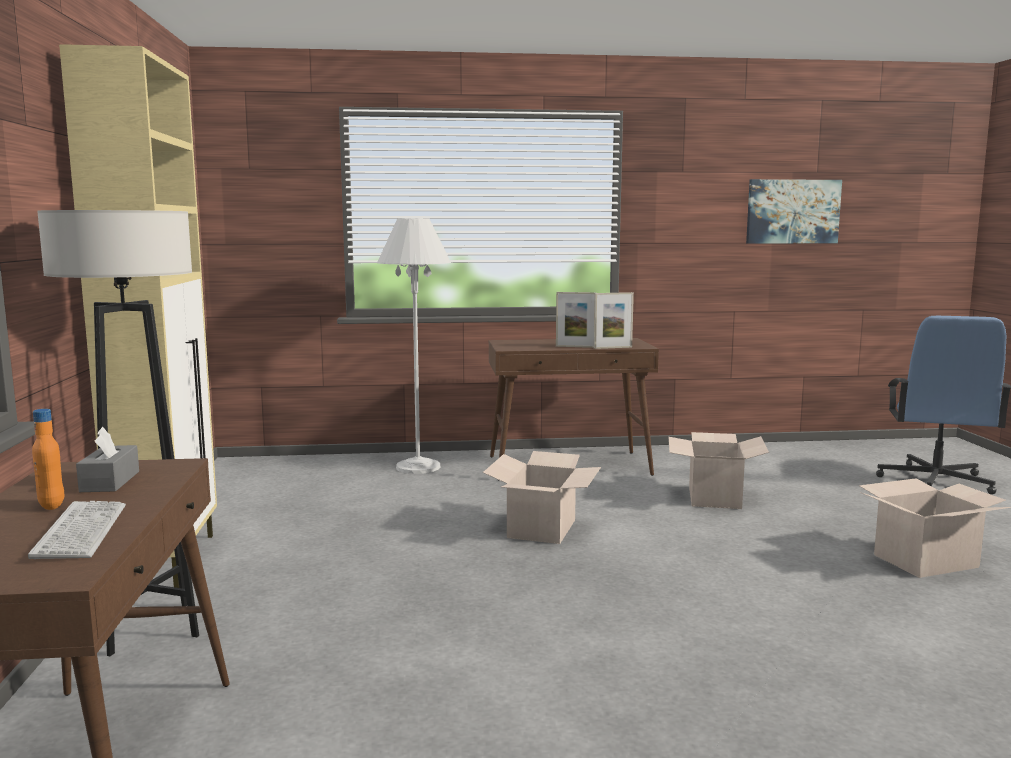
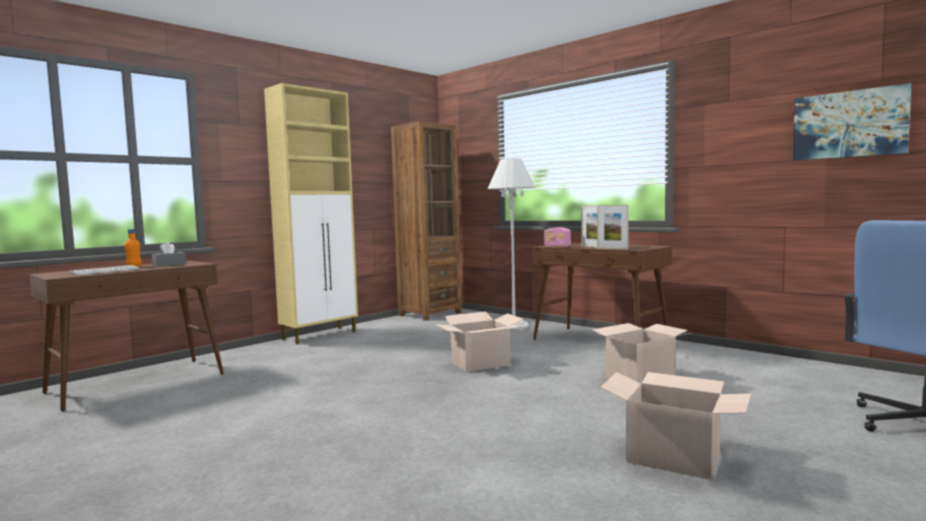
camera: 50 degrees right, 5 degrees down
grey floor lamp [37,210,199,656] -> none
none -> brown bookcase [391,121,462,321]
none -> radio [544,227,571,247]

